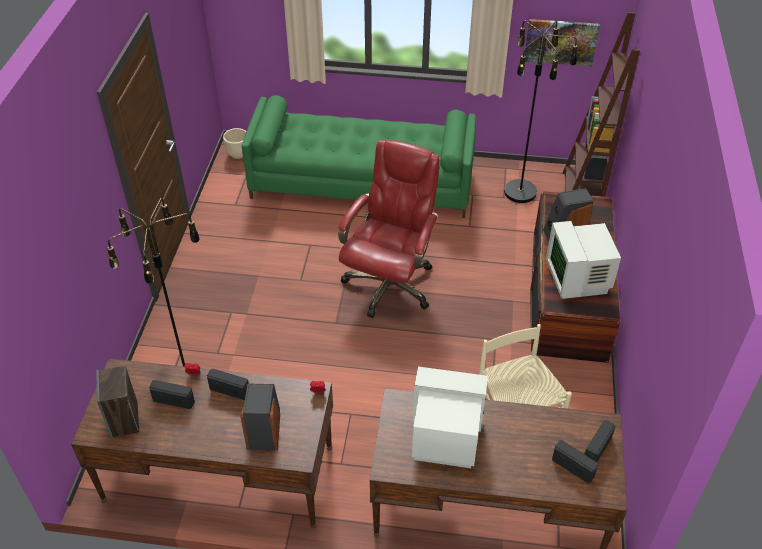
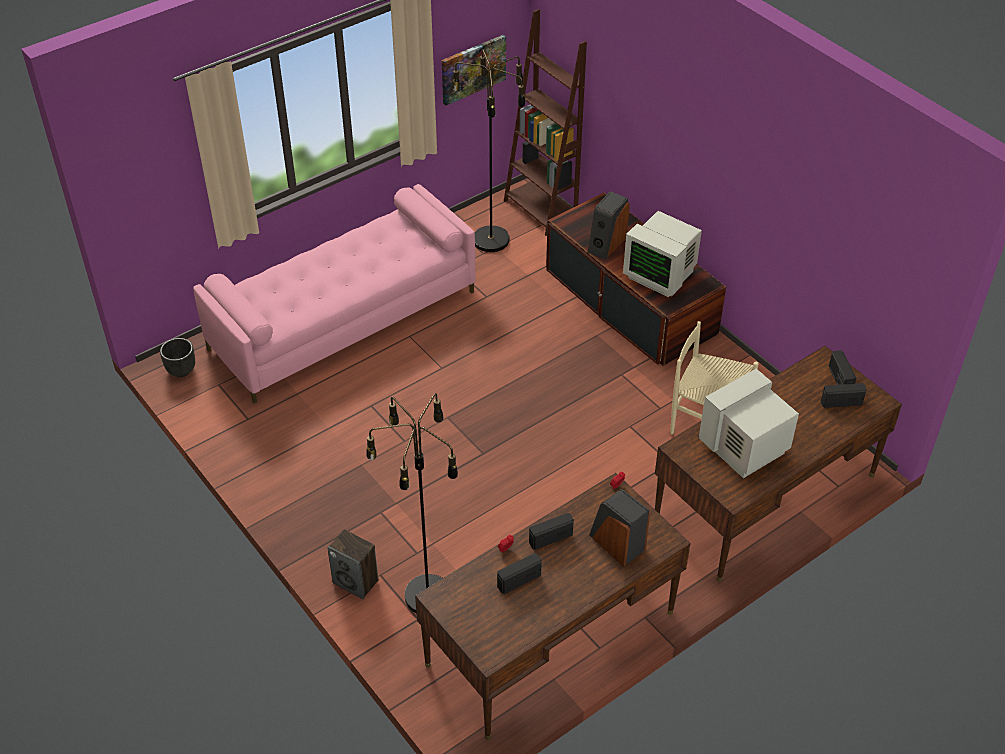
camera: 45 degrees left, 0 degrees up
speaker [96,366,139,438] -> speaker moved to [327,529,379,599]
beige planter [223,128,246,159] -> black planter [160,338,195,377]
green sofa [242,95,476,218] -> pink sofa [193,184,476,404]
red office chair [338,140,439,318] -> none

